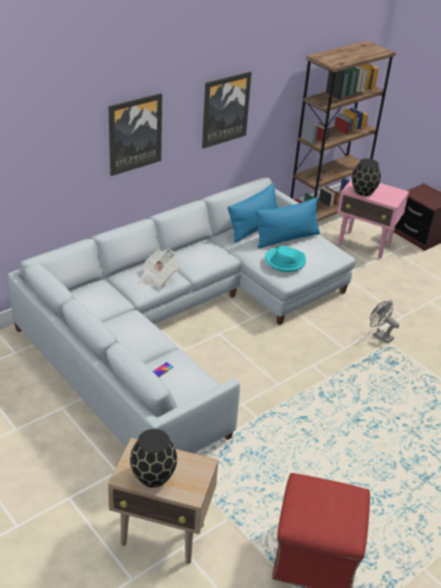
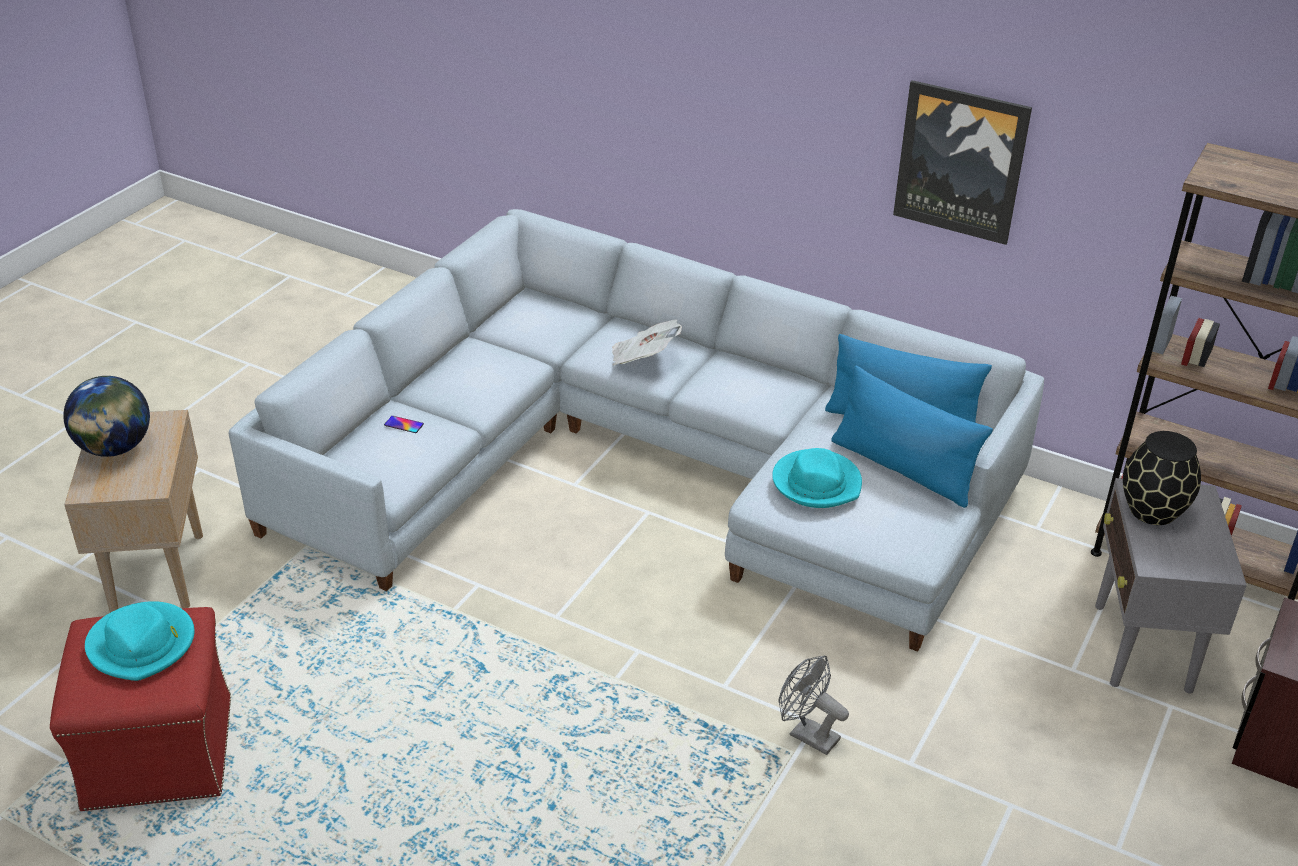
camera: 70 degrees right, 0 degrees up
picture [108,93,162,176] -> none
black vase [130,429,177,488] -> globe [63,376,150,457]
pink side table [337,179,409,258] -> grey side table [1095,478,1247,694]
grey fan [370,300,399,344] -> grey fan turned 75 degrees counterclockwise [778,656,849,755]
none -> turquoise hat [85,601,195,681]

